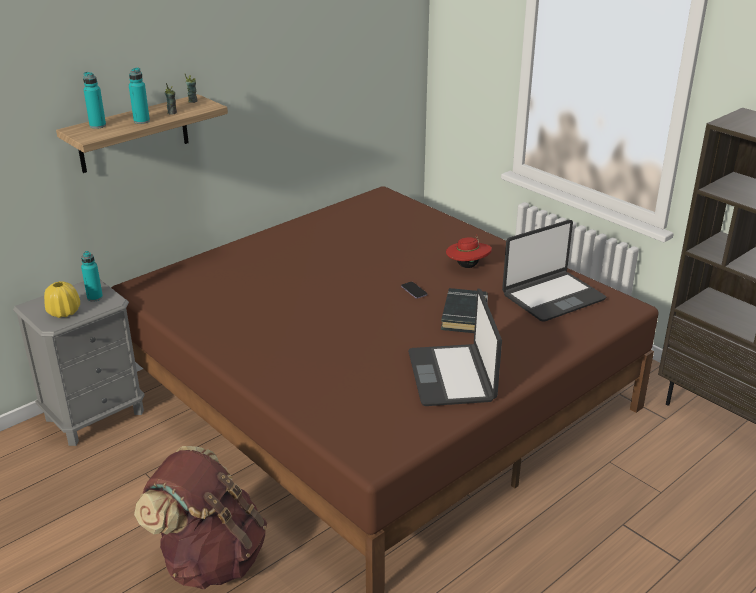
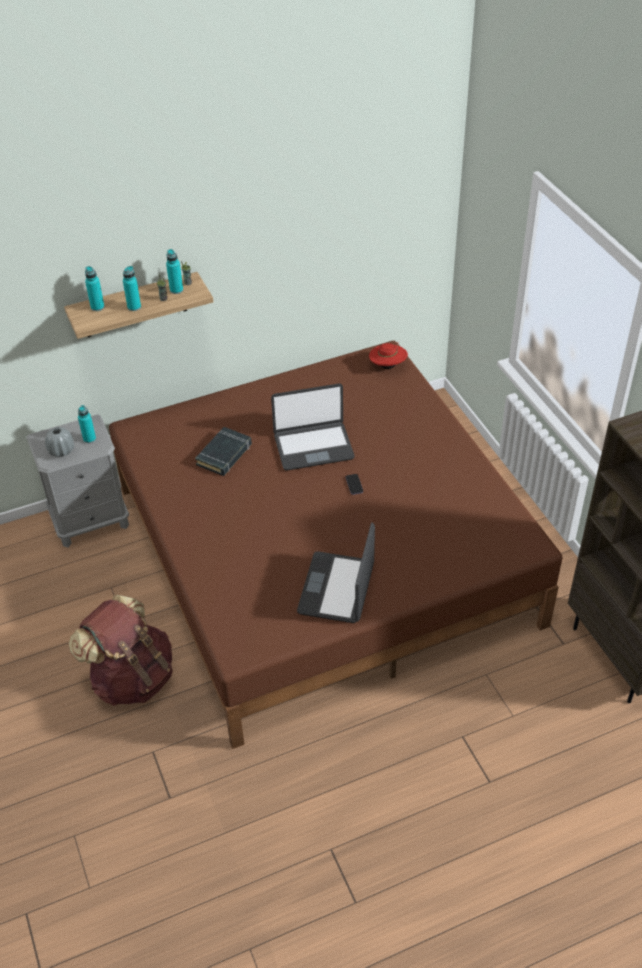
camera: 20 degrees right, 15 degrees up
yellow vase [44,281,80,318] -> grey vase [45,427,74,457]
black book [441,288,488,333] -> black book moved to [195,427,252,476]
red hat [446,234,492,268] -> red hat moved to [369,343,408,369]
laptop [502,220,606,321] -> laptop moved to [271,383,355,471]
none -> turquoise bottle [166,249,183,294]

